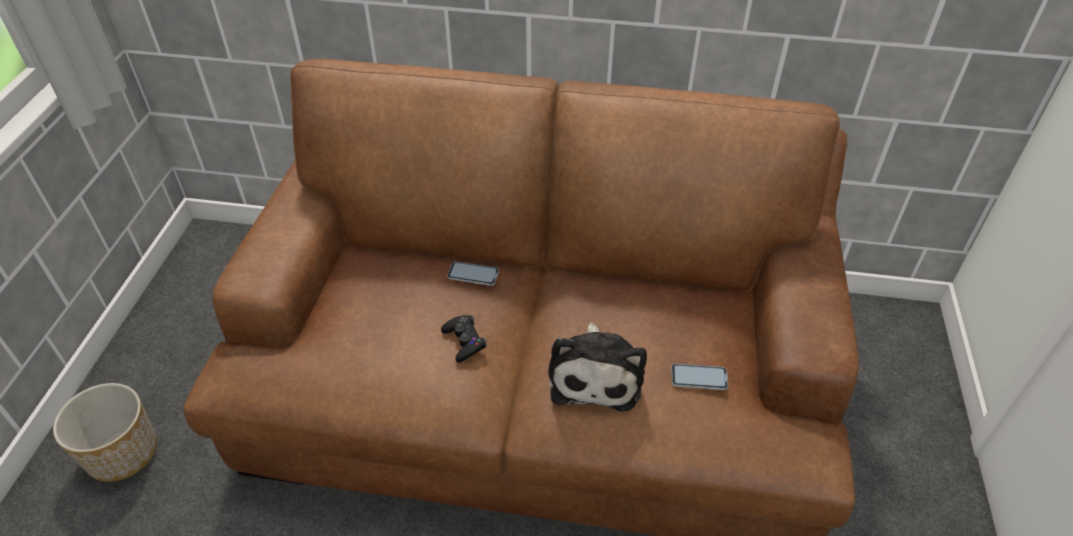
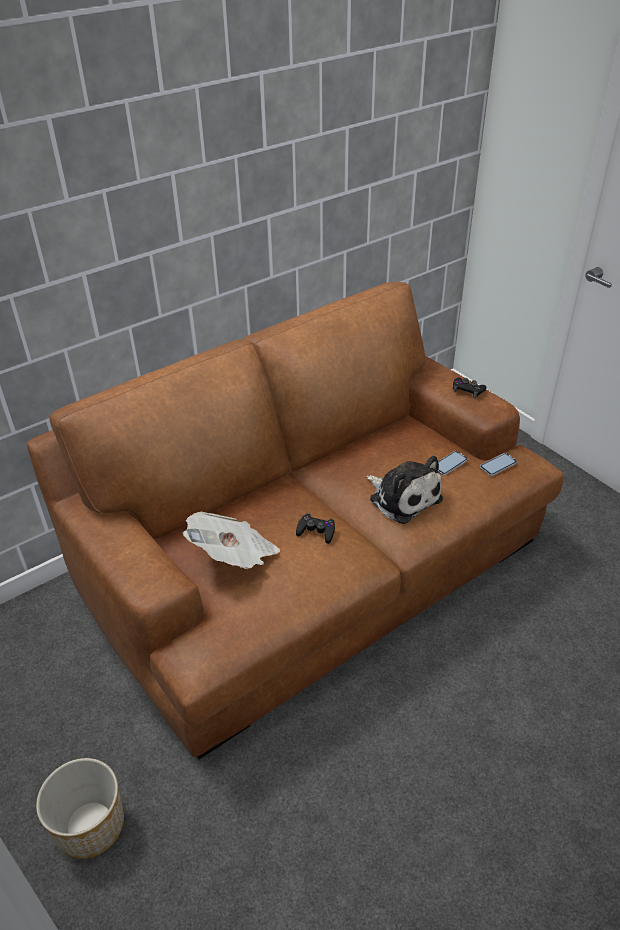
camera: 45 degrees left, 5 degrees down
phone [447,261,499,286] -> phone moved to [480,453,517,476]
none -> newspaper [182,512,280,569]
none -> black game controller [453,378,486,398]

